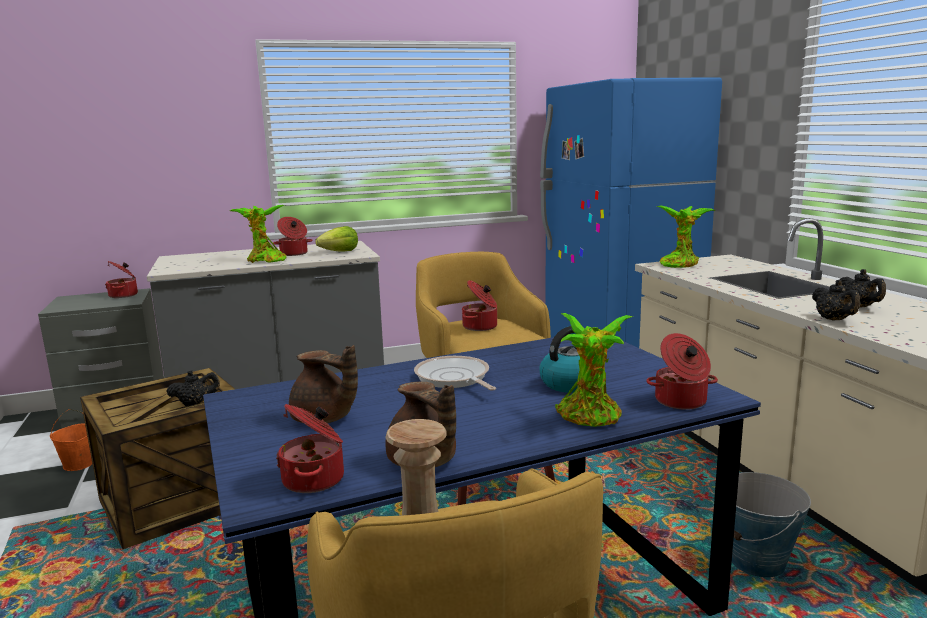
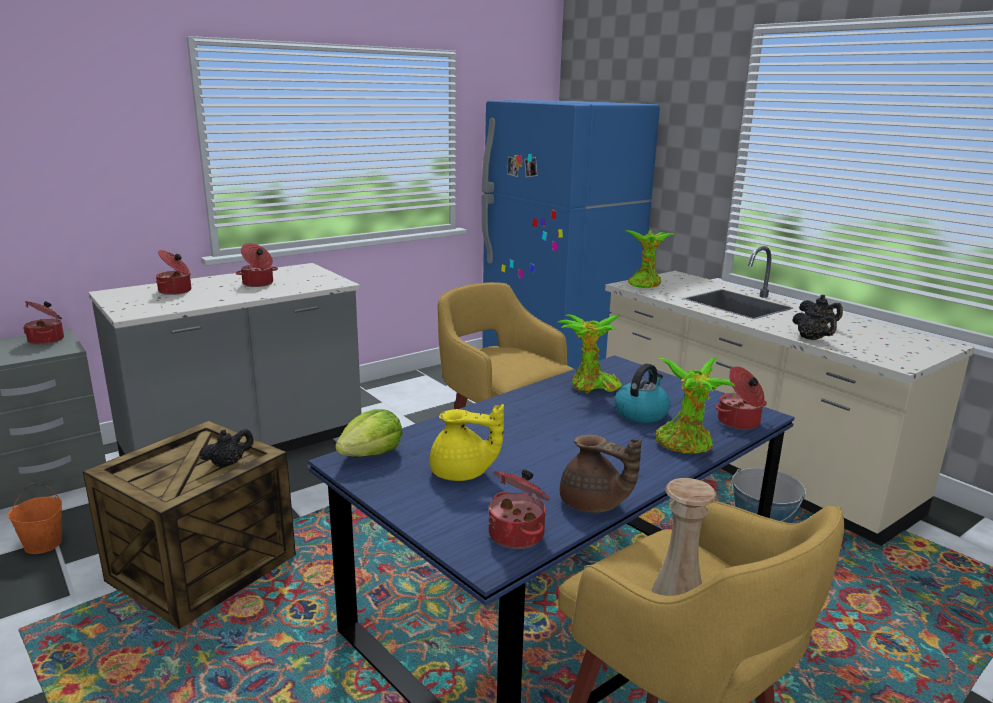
camera: 20 degrees left, 5 degrees up
potted plant [230,205,286,263] -> potted plant moved to [558,314,622,394]
brown teapot [289,345,358,423] -> yellow teapot [430,404,504,481]
lettuce [315,226,358,251] -> lettuce moved to [335,409,403,457]
frying pan [414,356,496,391] -> none
cooking pot [462,280,497,331] -> cooking pot moved to [156,250,191,295]

